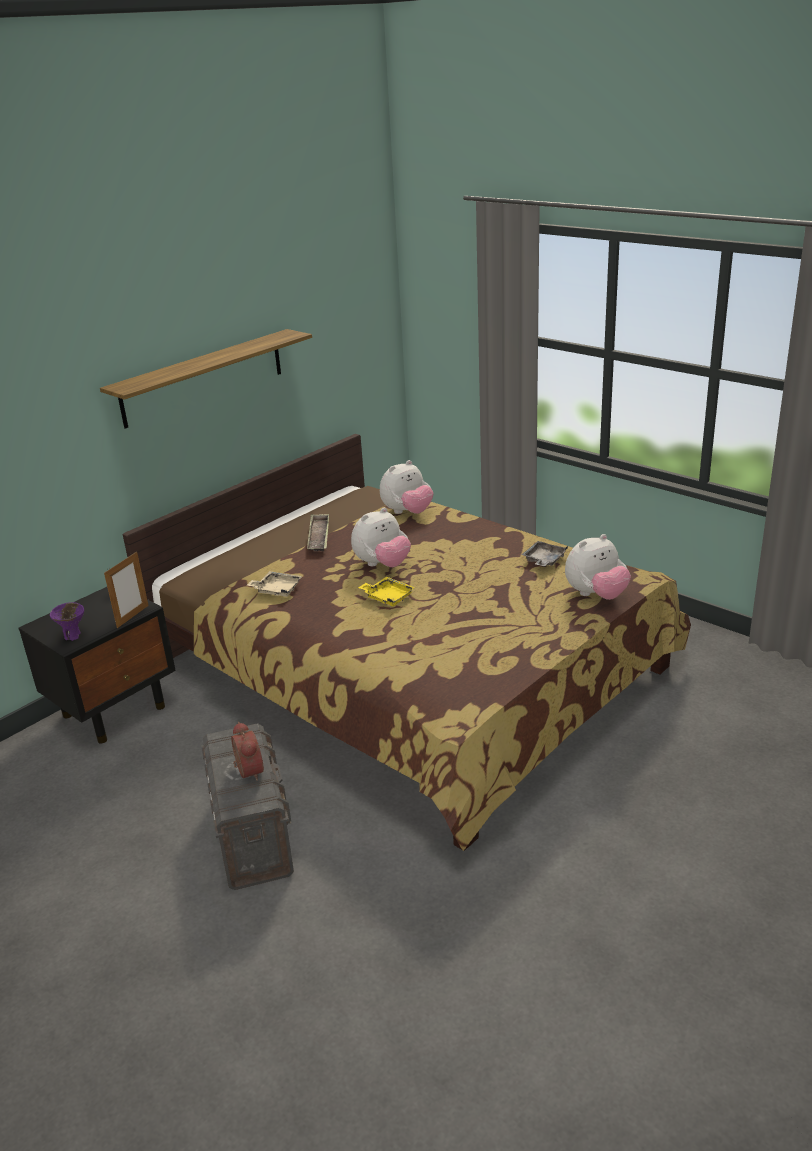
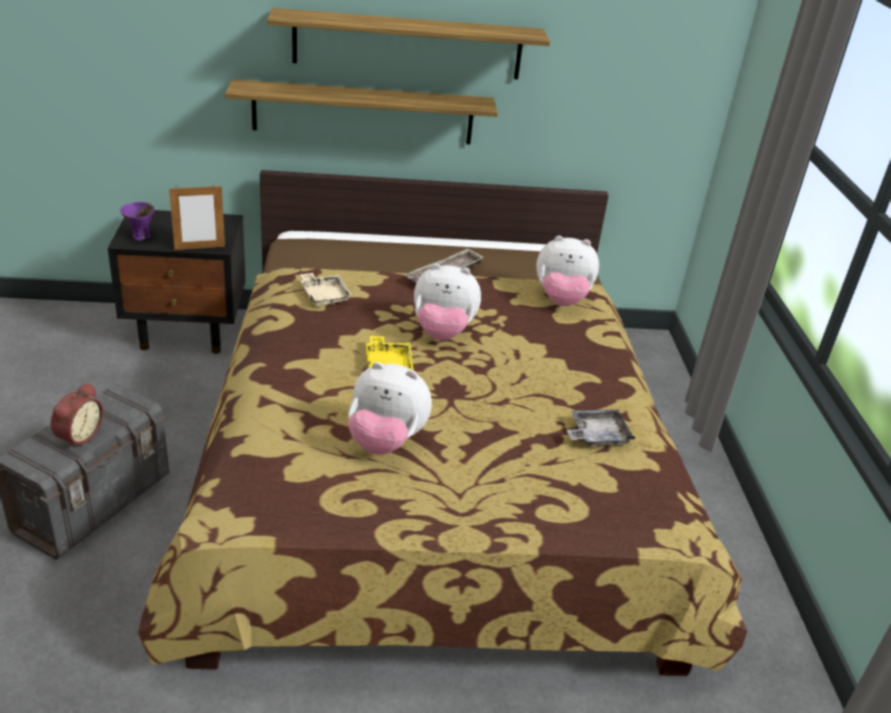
camera: 40 degrees right, 5 degrees up
plush toy [565,534,631,600] -> plush toy moved to [348,362,432,455]
none -> shelf [225,79,498,144]

